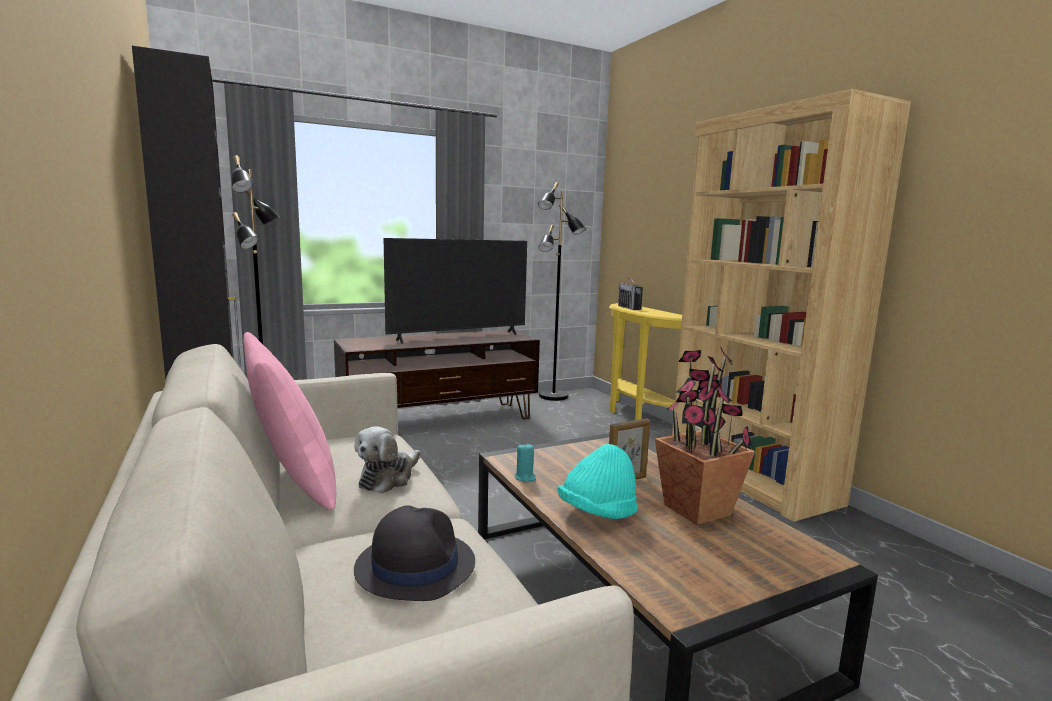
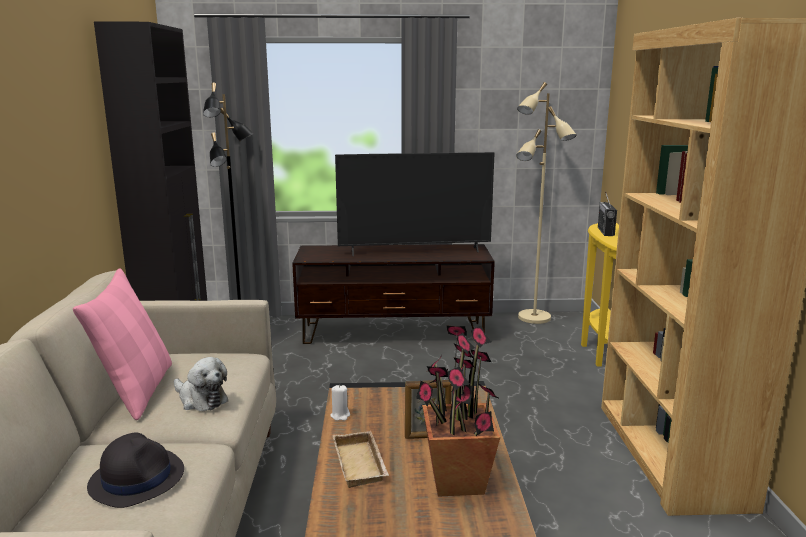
camera: 25 degrees right, 5 degrees up
plush toy [354,426,420,493] -> plush toy turned 105 degrees counterclockwise [174,357,228,411]
turquoise candle [515,444,536,482] -> white candle [330,385,350,421]
black floor lamp [538,182,586,401] -> beige floor lamp [516,82,577,324]
turquoise hat [558,444,638,519] -> beige tray [333,431,389,488]

